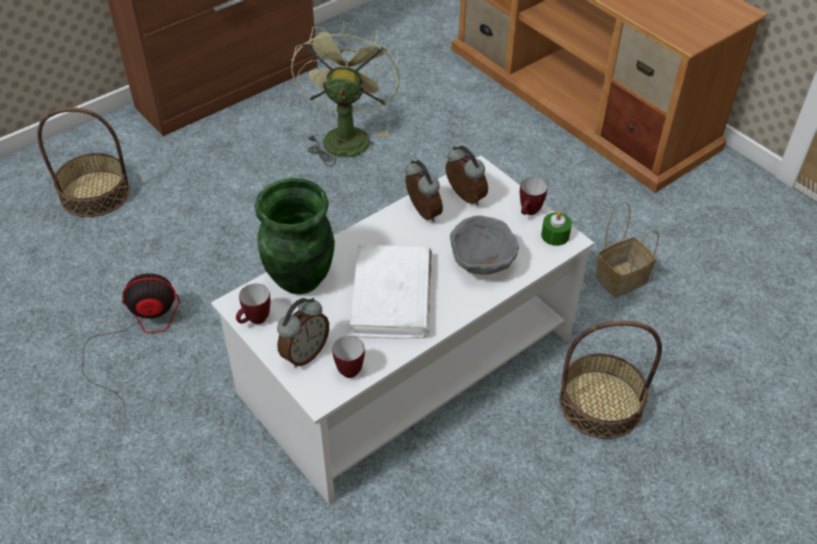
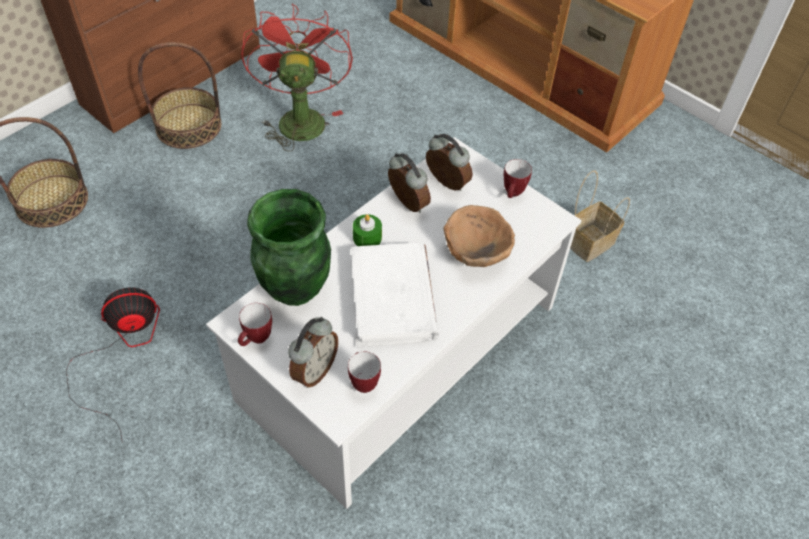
camera: 10 degrees left, 5 degrees up
green fan [291,20,400,166] -> red fan [241,4,353,152]
grey bowl [450,215,519,275] -> brown bowl [444,205,515,267]
green candle [541,211,572,246] -> green candle moved to [353,214,382,246]
basket [559,320,662,439] -> basket moved to [138,42,221,149]

